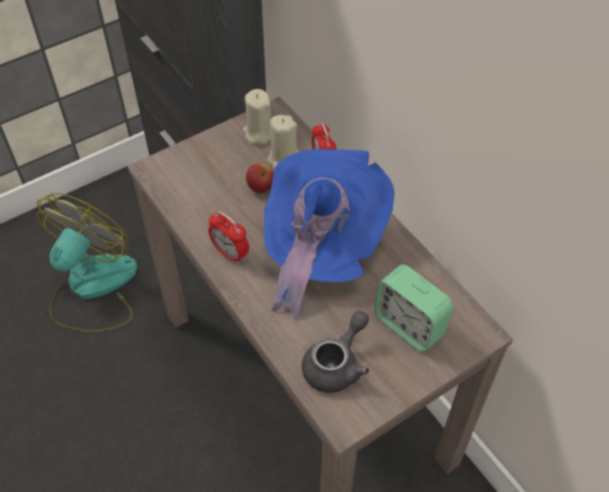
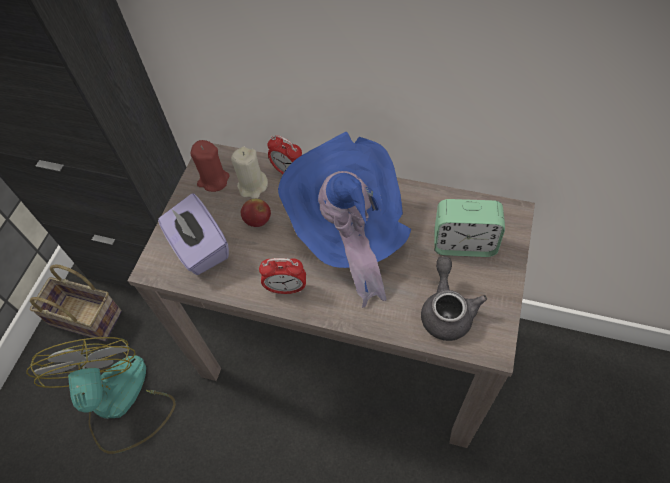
camera: 35 degrees left, 5 degrees up
beige candle [243,89,271,145] -> red candle [190,140,230,192]
none -> basket [30,265,122,341]
none -> purple tissue box [158,193,229,275]

